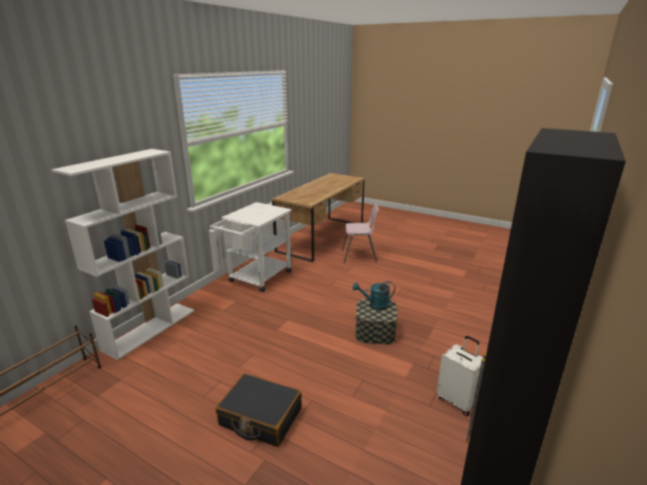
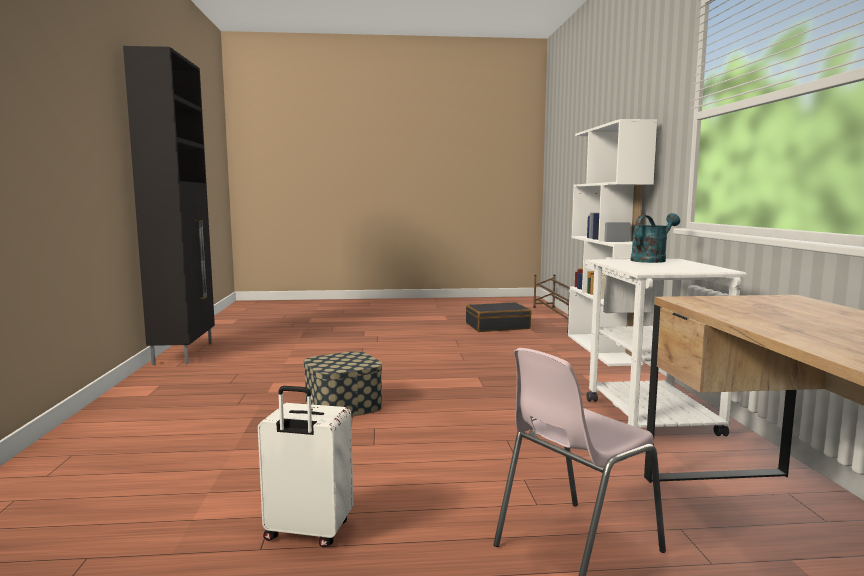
camera: 145 degrees right, 15 degrees down
black suitcase [216,374,302,447] -> black suitcase moved to [466,302,532,332]
turquoise watering can [353,281,395,310] -> turquoise watering can moved to [631,213,680,263]
white suitcase [437,336,485,416] -> white suitcase moved to [258,386,353,548]

